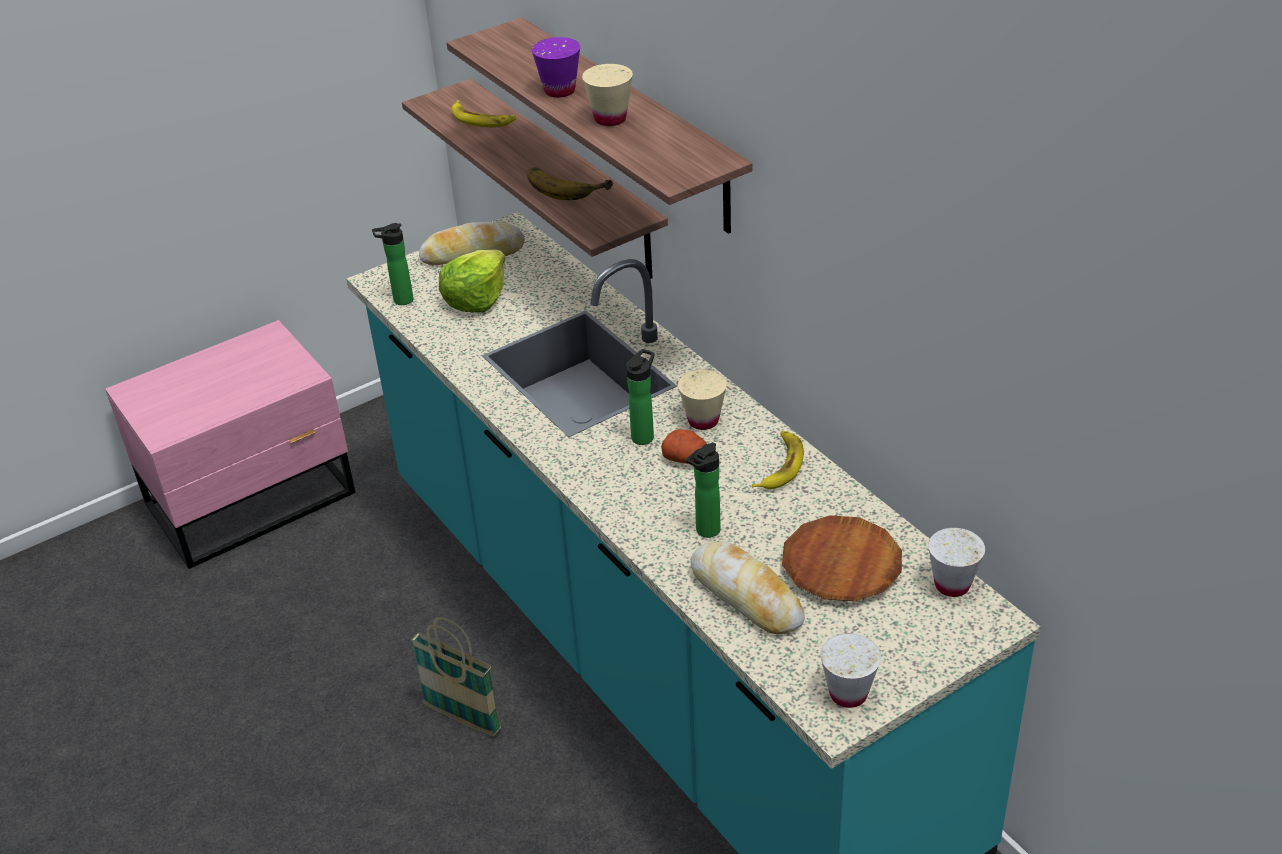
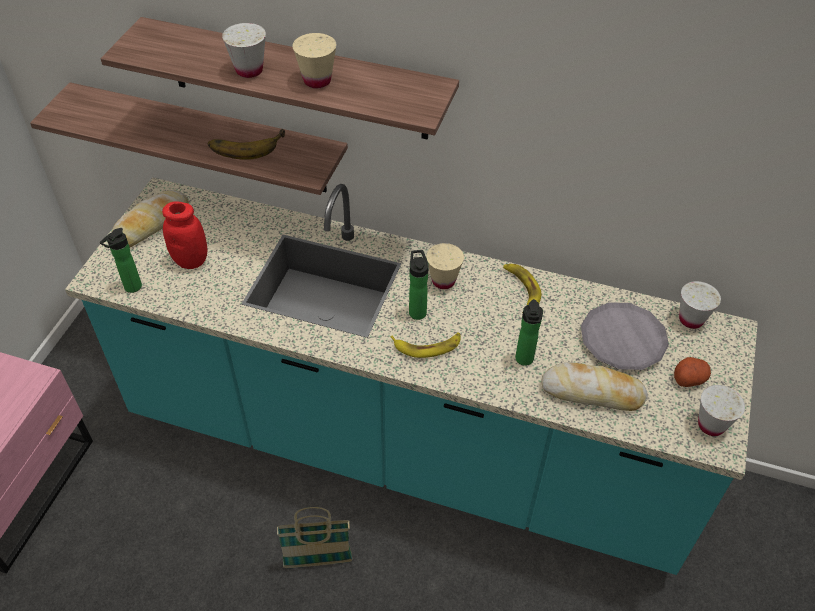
camera: 40 degrees left, 10 degrees up
lettuce [439,250,505,313] -> red jar [162,202,207,269]
banana [451,100,516,127] -> banana moved to [390,332,460,358]
purple cup [532,37,580,98] -> white cup [222,23,266,78]
potato [661,429,707,464] -> potato moved to [674,357,711,387]
brown plate [782,515,902,602] -> grey plate [581,302,669,370]

